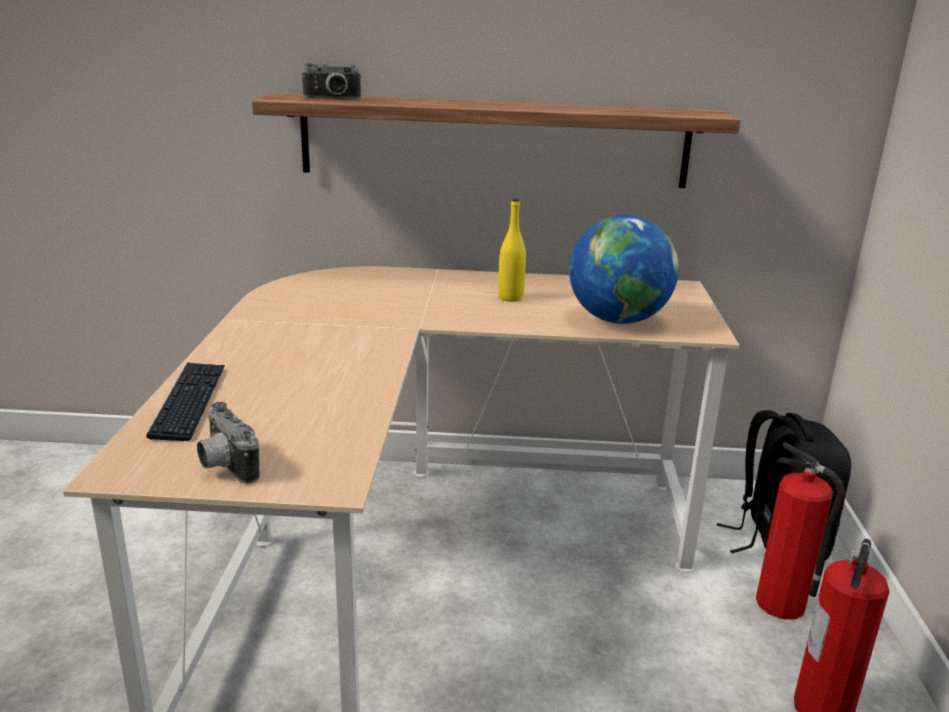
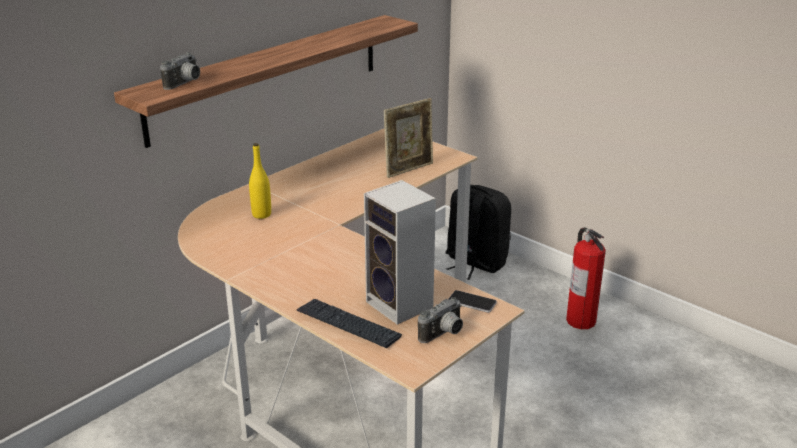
camera: 50 degrees left, 5 degrees up
camera [197,402,260,484] -> camera turned 45 degrees counterclockwise [418,297,463,343]
yellow bottle [498,198,526,302] -> yellow bottle moved to [249,143,271,219]
globe [569,215,679,324] -> picture frame [384,98,433,178]
fire extinguisher [756,442,845,620] -> none
none -> speaker [364,180,436,325]
none -> phone [448,290,497,313]

